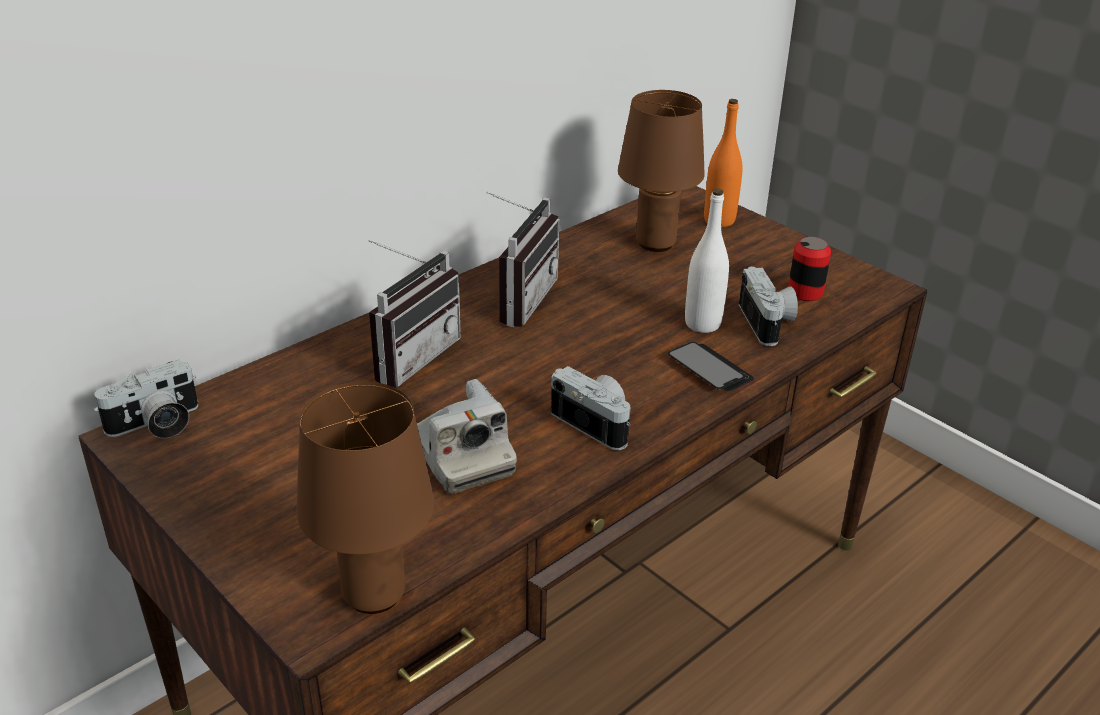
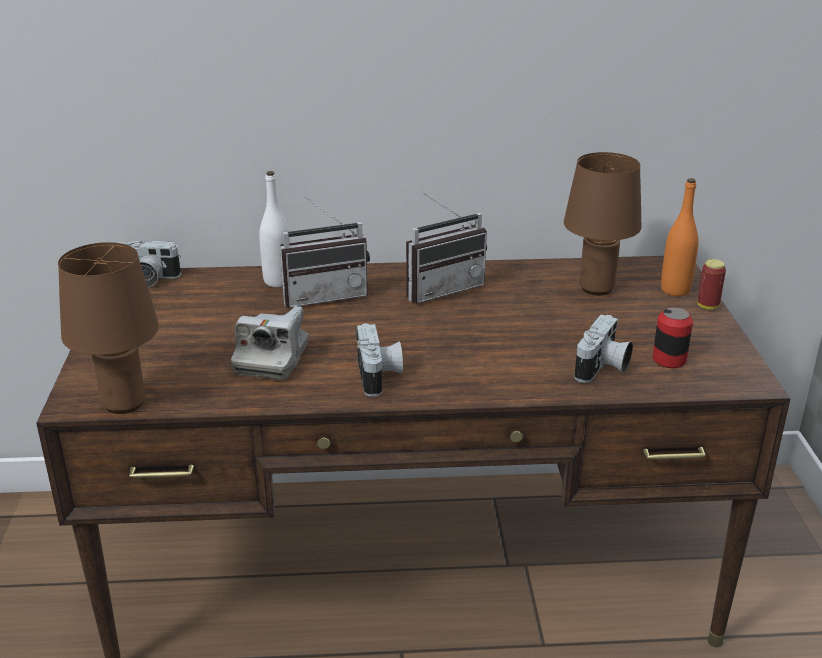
camera: 40 degrees right, 5 degrees down
phone [668,342,754,391] -> none
white bottle [685,189,729,333] -> white bottle moved to [259,171,291,287]
none -> can [698,259,726,310]

